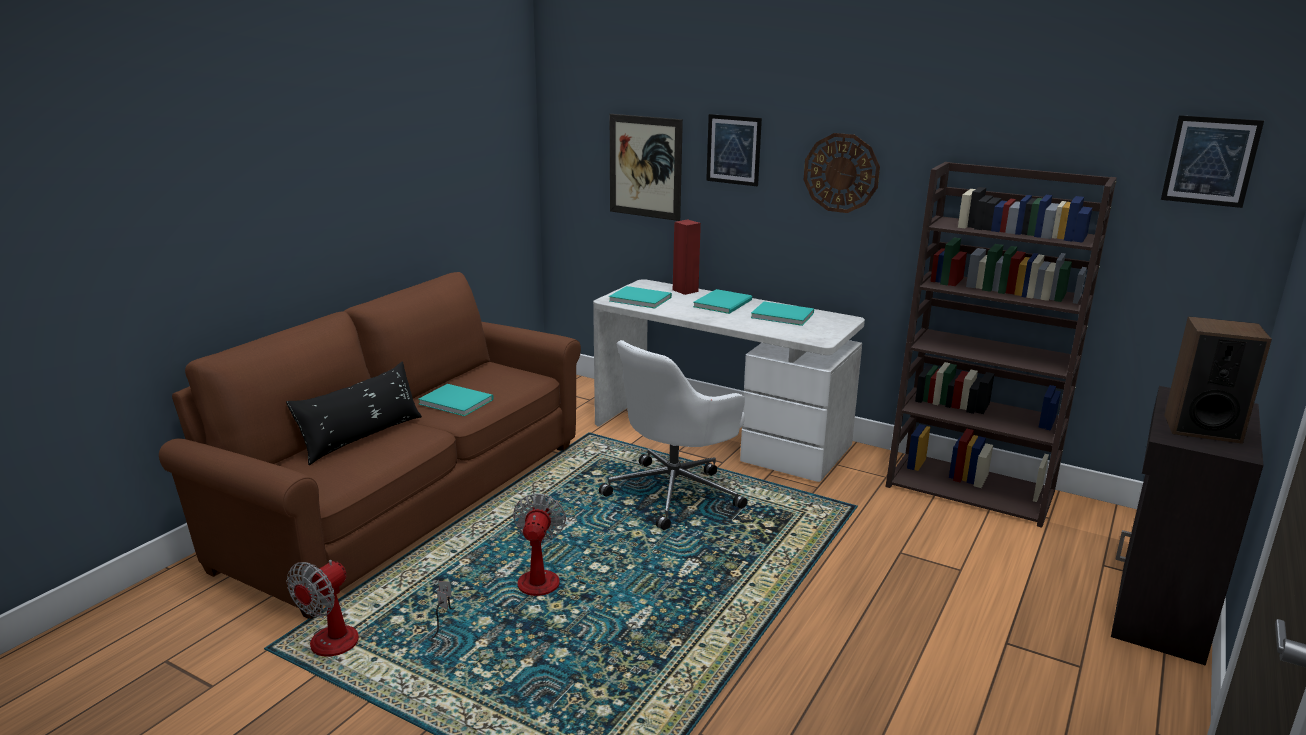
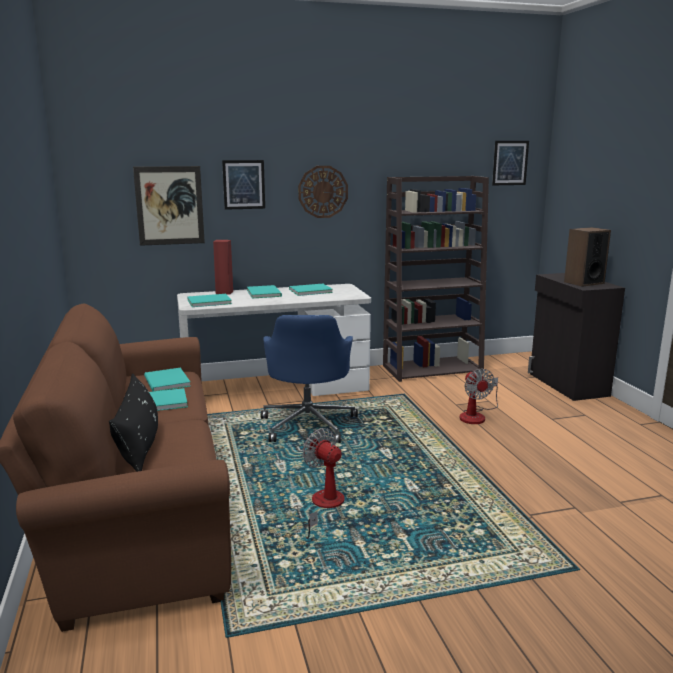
camera: 45 degrees left, 5 degrees down
fan [287,560,448,657] -> fan moved to [460,368,498,424]
white office chair [599,340,747,530] -> blue office chair [261,315,358,443]
none -> turquoise book [144,368,191,392]

